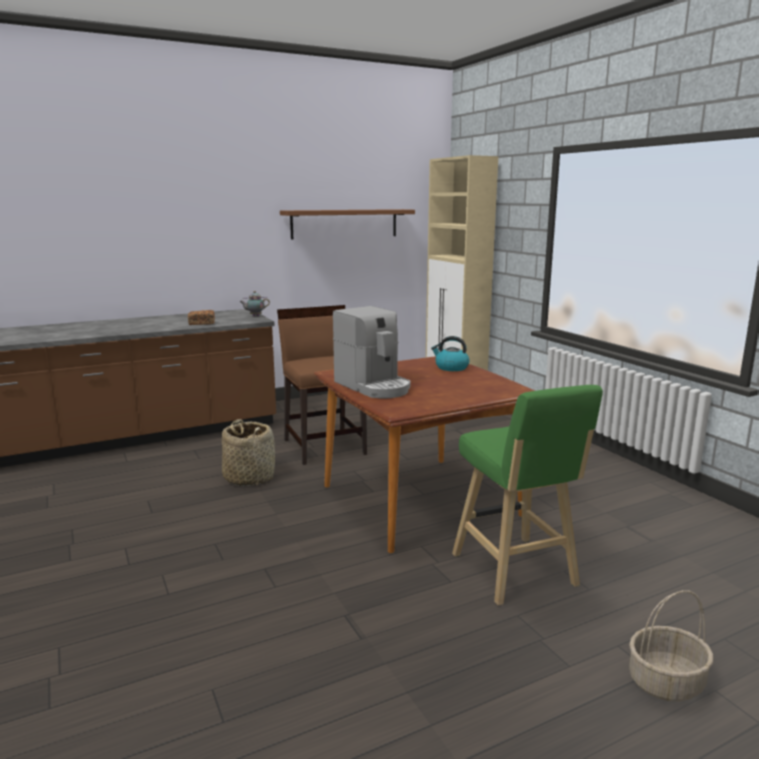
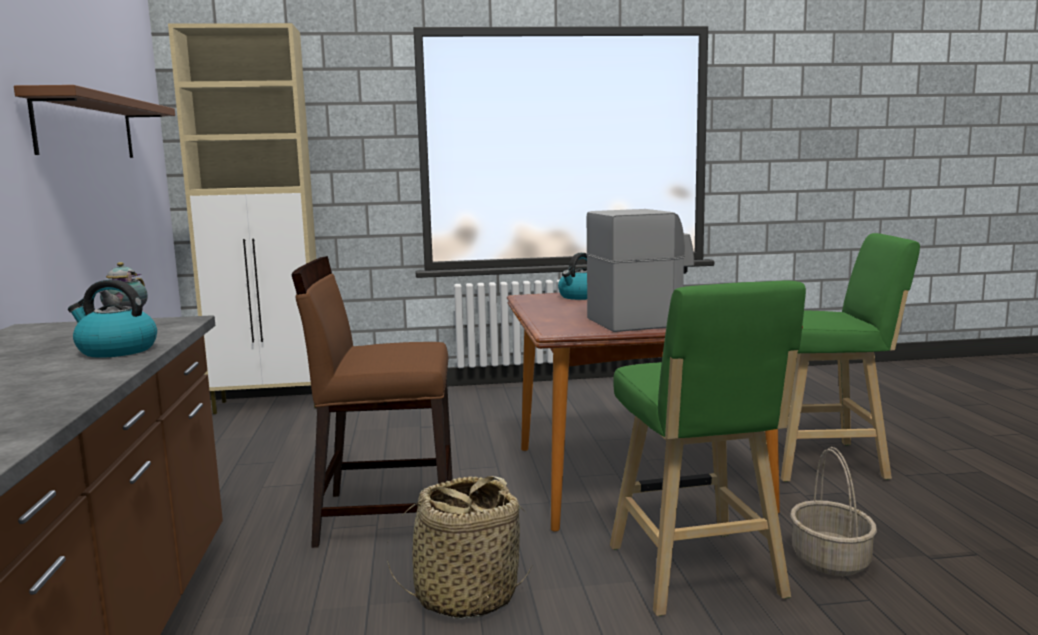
camera: 70 degrees left, 5 degrees down
bread [188,310,215,325] -> kettle [68,279,157,358]
basket [629,590,713,701] -> basket moved to [790,447,877,576]
none -> green stool [610,281,806,616]

